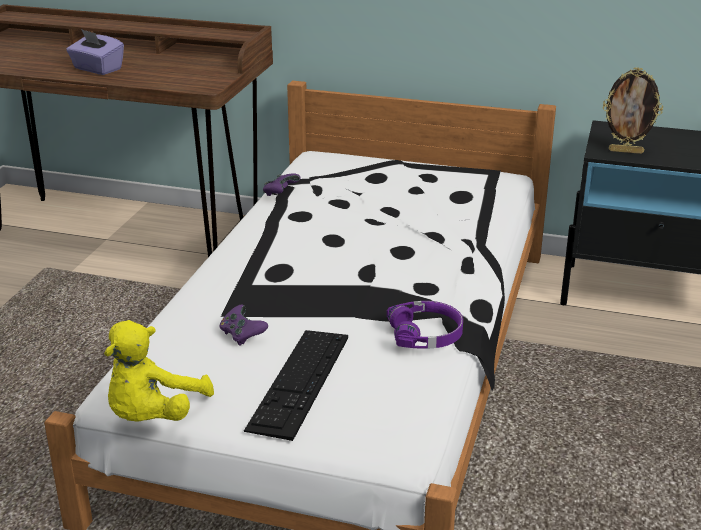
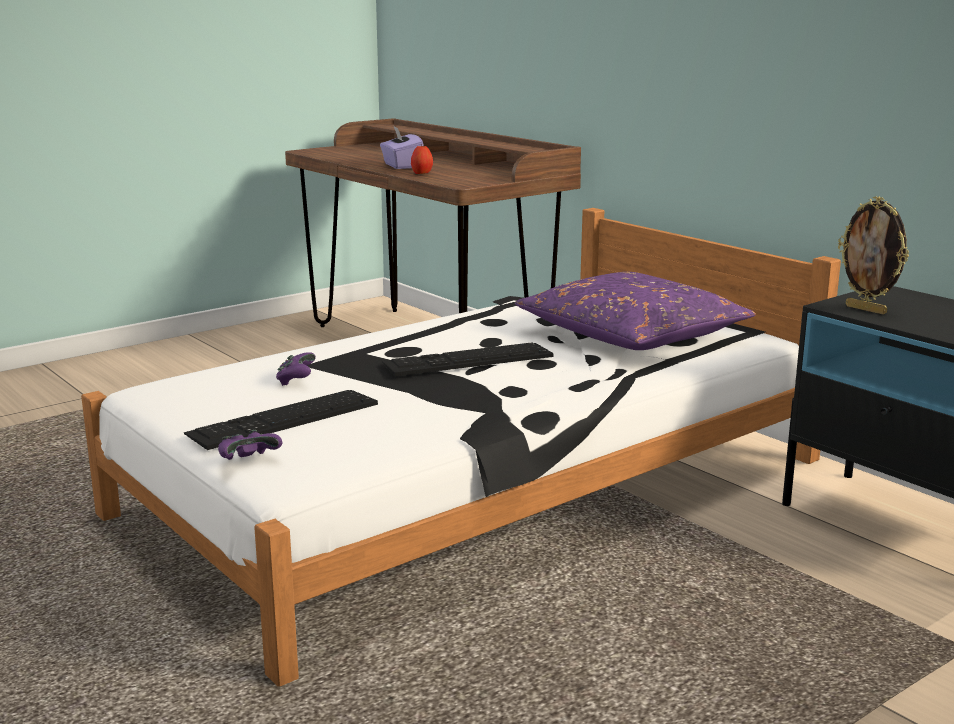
camera: 35 degrees right, 10 degrees down
yellow plush toy [104,320,214,422] -> none
purple game controller [263,173,300,196] -> purple game controller moved to [218,430,282,460]
purple headphones [387,301,463,349] -> none
none -> keyboard [382,343,553,376]
none -> apple [411,146,433,174]
none -> purple pillow [515,272,756,350]

